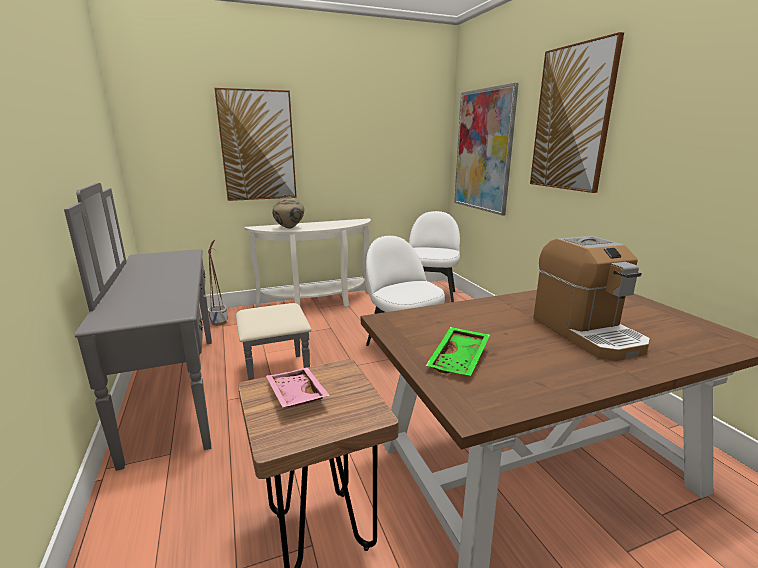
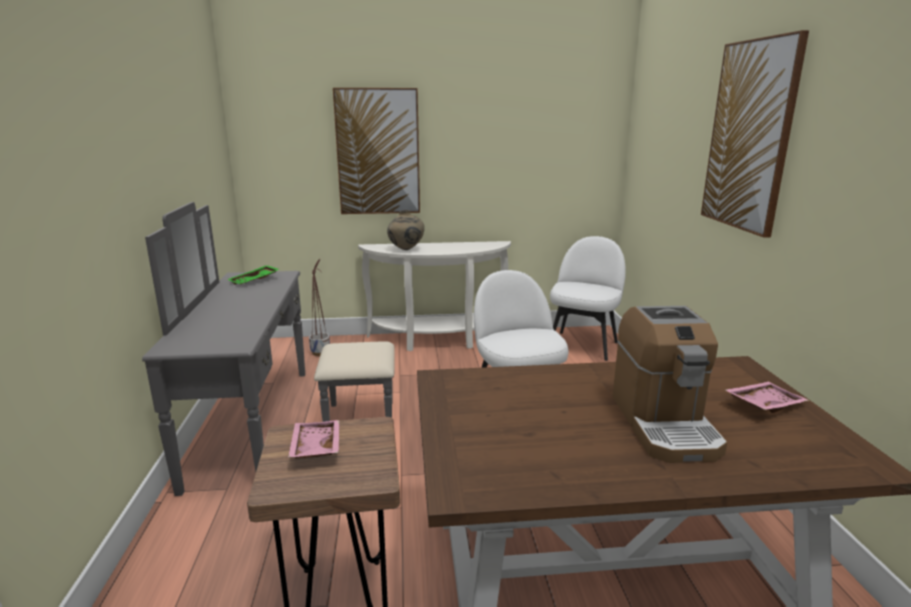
camera: 15 degrees right, 0 degrees up
green tray [426,327,490,376] -> green tray moved to [227,265,280,285]
picture [454,83,518,216] -> none
none -> pink tray [725,382,810,413]

